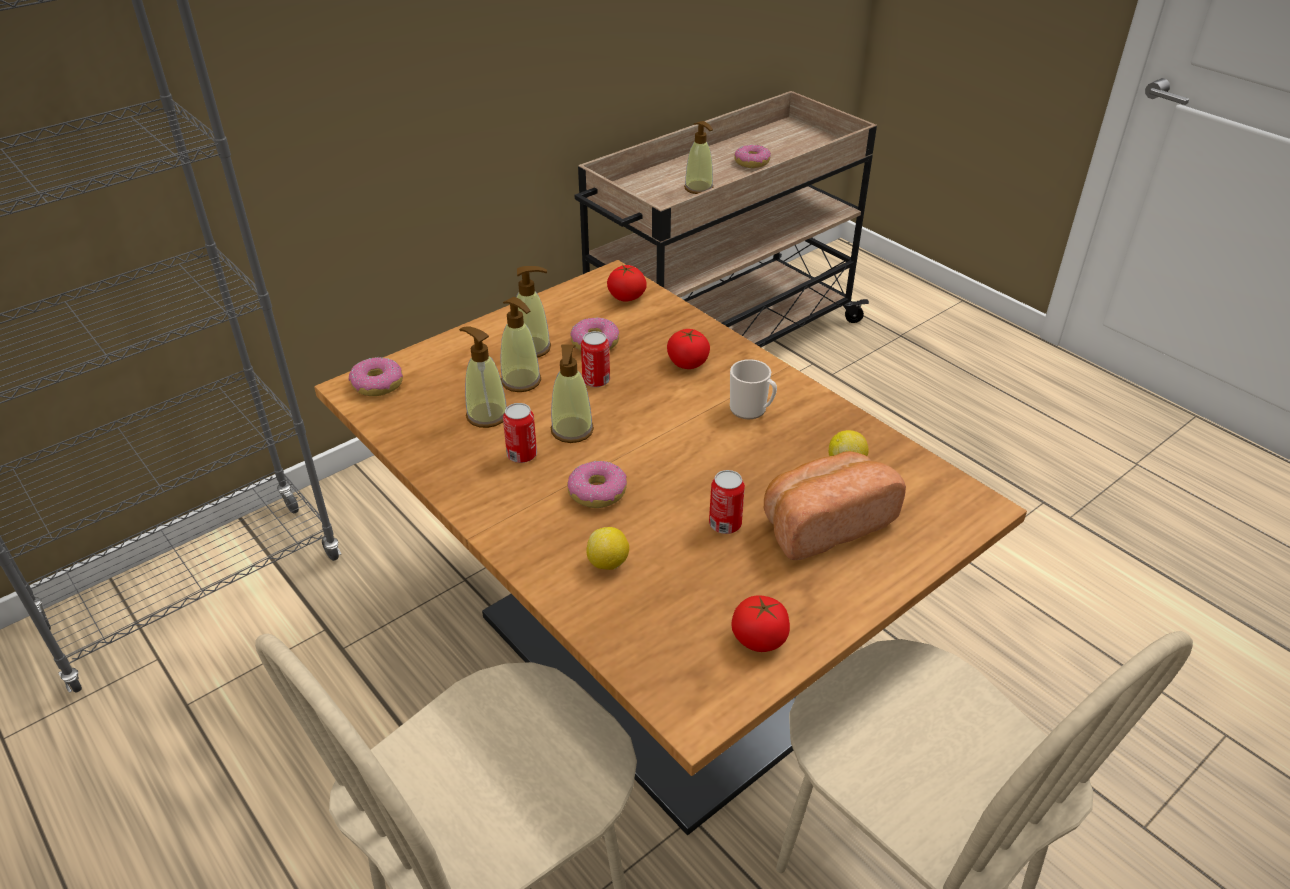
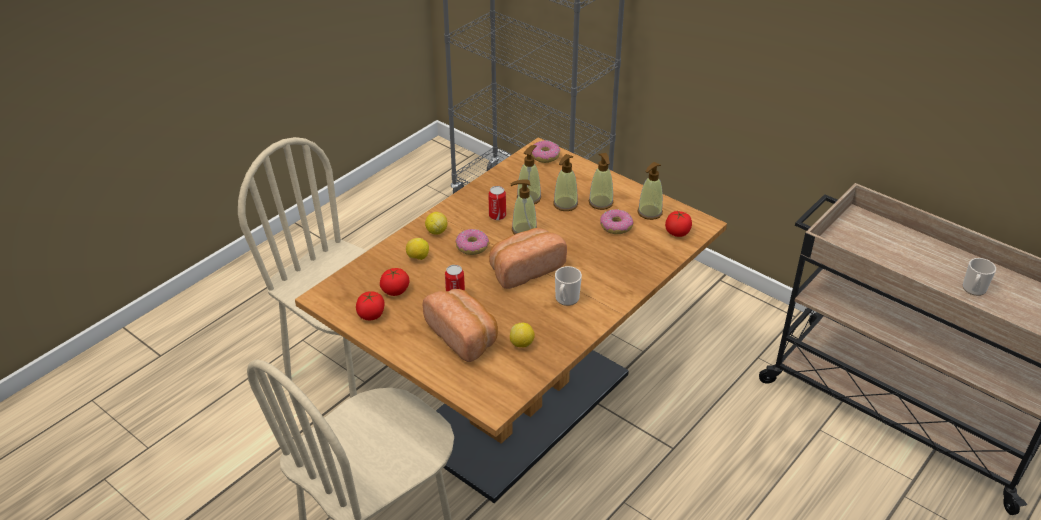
camera: 80 degrees right, 0 degrees up
can [581,331,610,387] -> none
tomato [667,329,710,369] -> tomato moved to [380,268,409,296]
soap dispenser [684,121,714,194] -> soap dispenser moved to [638,162,663,220]
donut [734,145,771,168] -> mug [963,258,996,296]
none -> lemon [425,212,448,234]
none -> bread [489,228,567,289]

